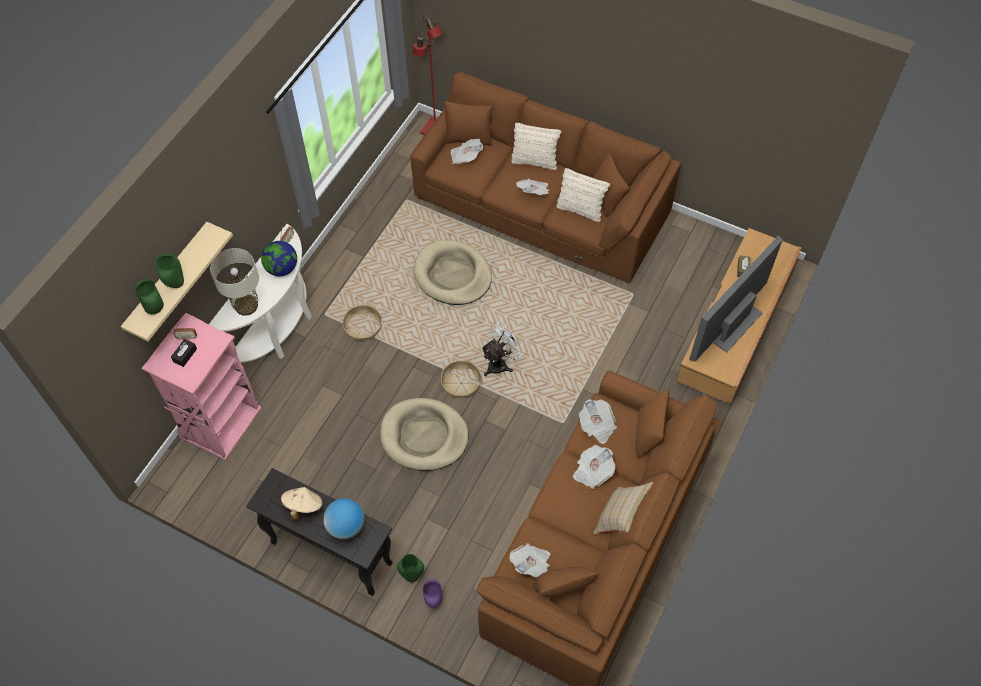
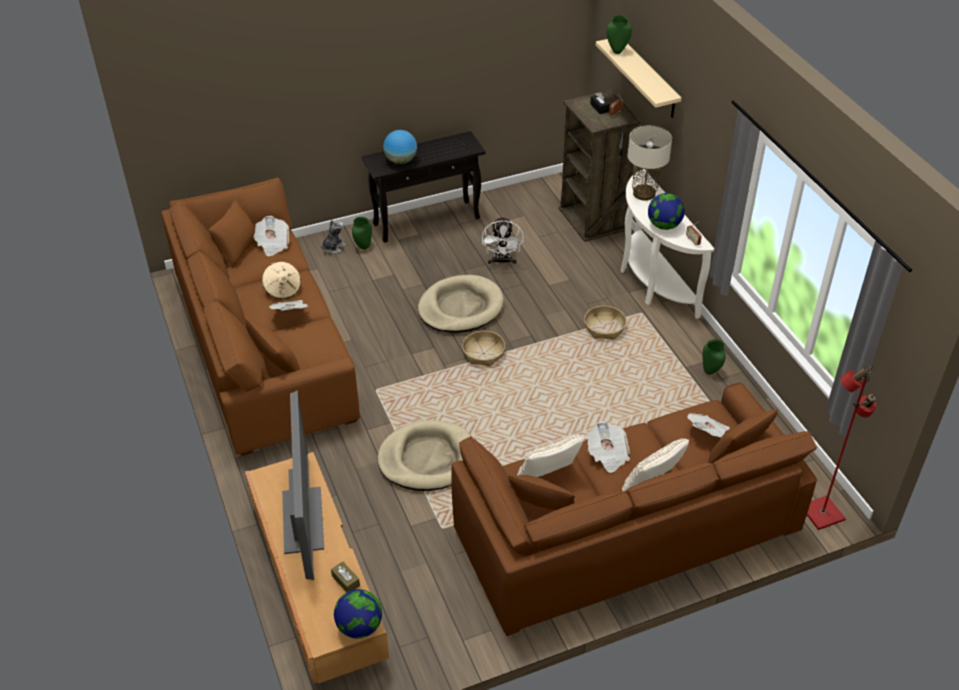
camera: 130 degrees right, 15 degrees down
pink bookcase [141,313,262,460] -> brown bookcase [558,89,641,242]
green vase [156,253,184,288] -> green vase moved to [702,339,726,375]
beige hat [281,487,323,521] -> beige hat moved to [262,262,301,299]
beige dog bed [413,240,492,305] -> beige dog bed moved to [377,420,473,491]
purple vase [423,579,443,608] -> plush toy [321,220,346,254]
white fan [481,321,525,376] -> white fan moved to [482,216,523,265]
newspaper [579,399,617,444] -> none
beige pillow [593,482,653,535] -> none
none -> globe [334,589,382,638]

